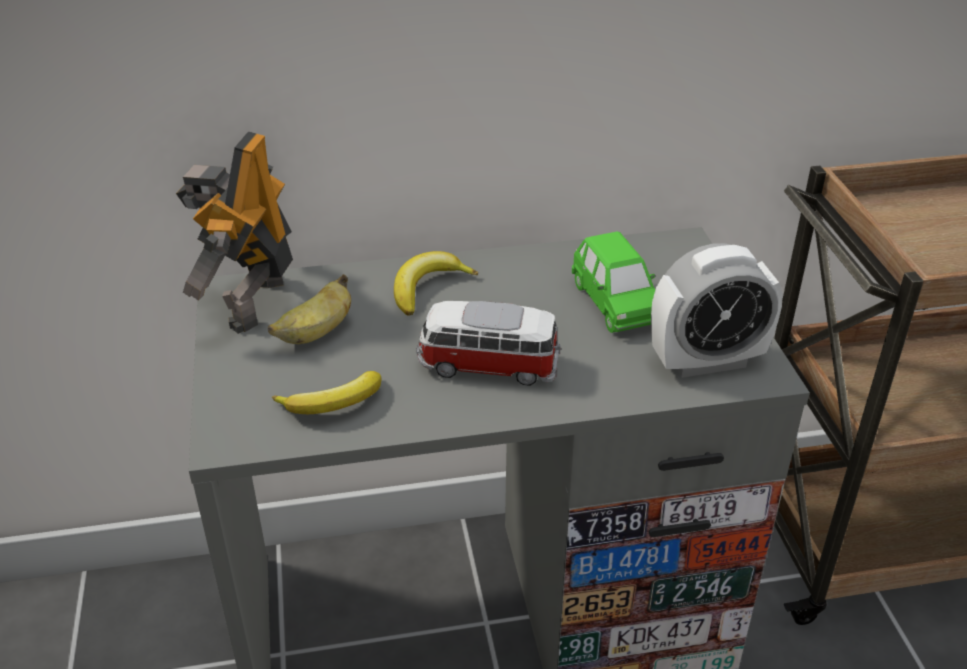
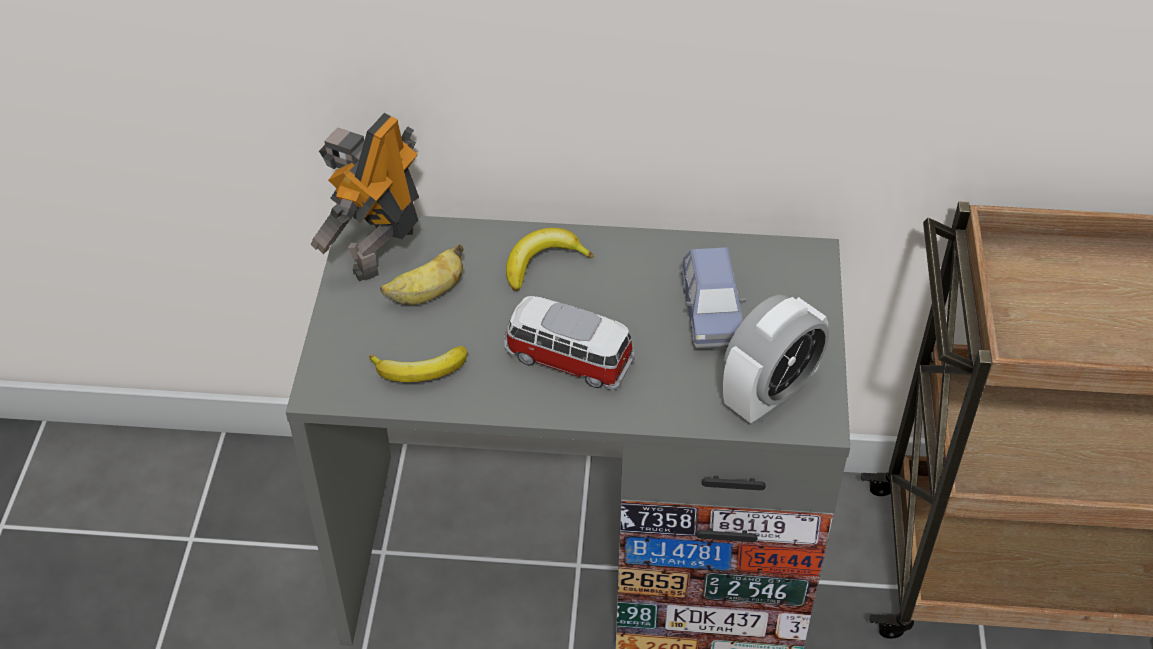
camera: 15 degrees right, 10 degrees up
green toy car [572,231,655,333] -> blue toy car [681,247,746,349]
alarm clock [651,243,783,378] -> alarm clock turned 45 degrees counterclockwise [723,295,829,424]

